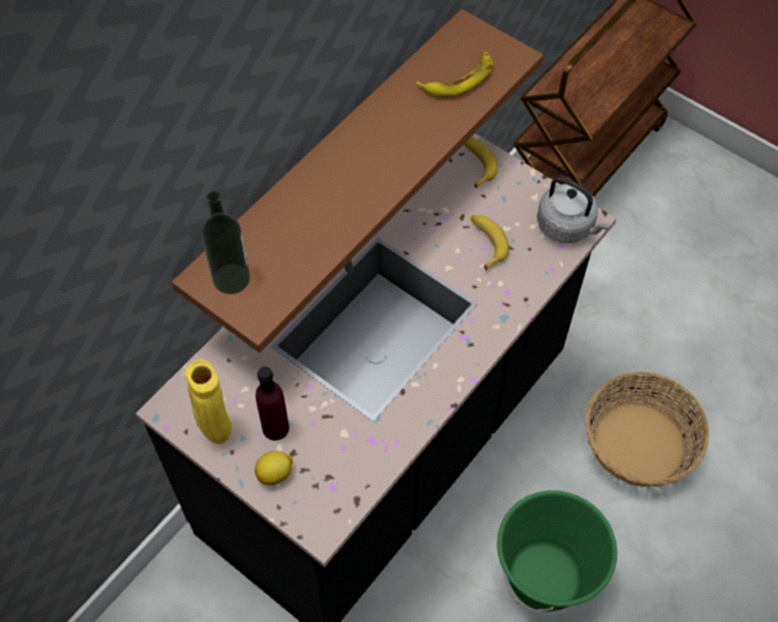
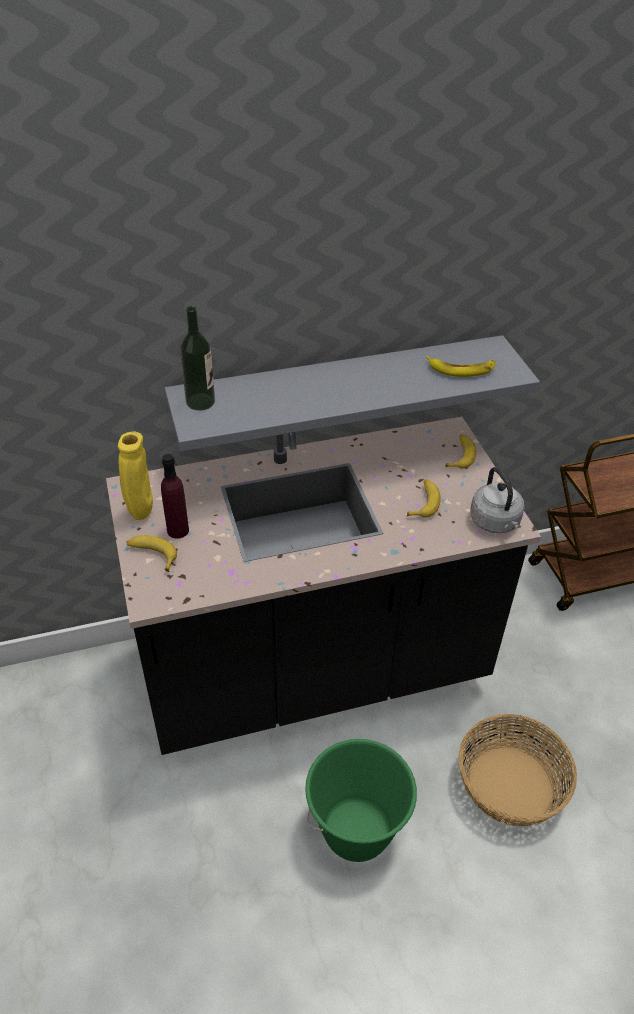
camera: 35 degrees right, 15 degrees down
brown shelf [172,9,543,353] -> grey shelf [165,335,540,451]
lemon [255,451,293,485] -> banana [126,535,177,572]

